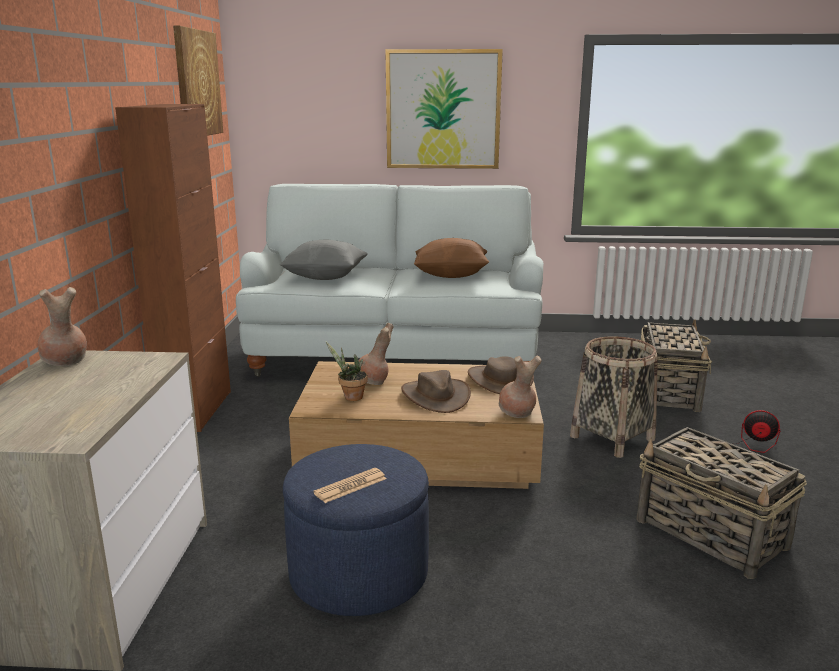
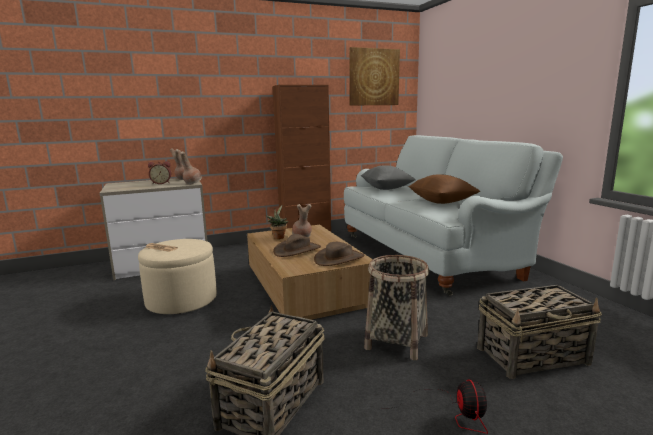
camera: 65 degrees right, 5 degrees down
blue ottoman [283,444,429,616] -> beige ottoman [138,239,217,314]
picture [385,49,503,169] -> none
brown vase [499,356,541,418] -> brown vase moved to [177,150,202,185]
none -> alarm clock [148,161,171,184]

